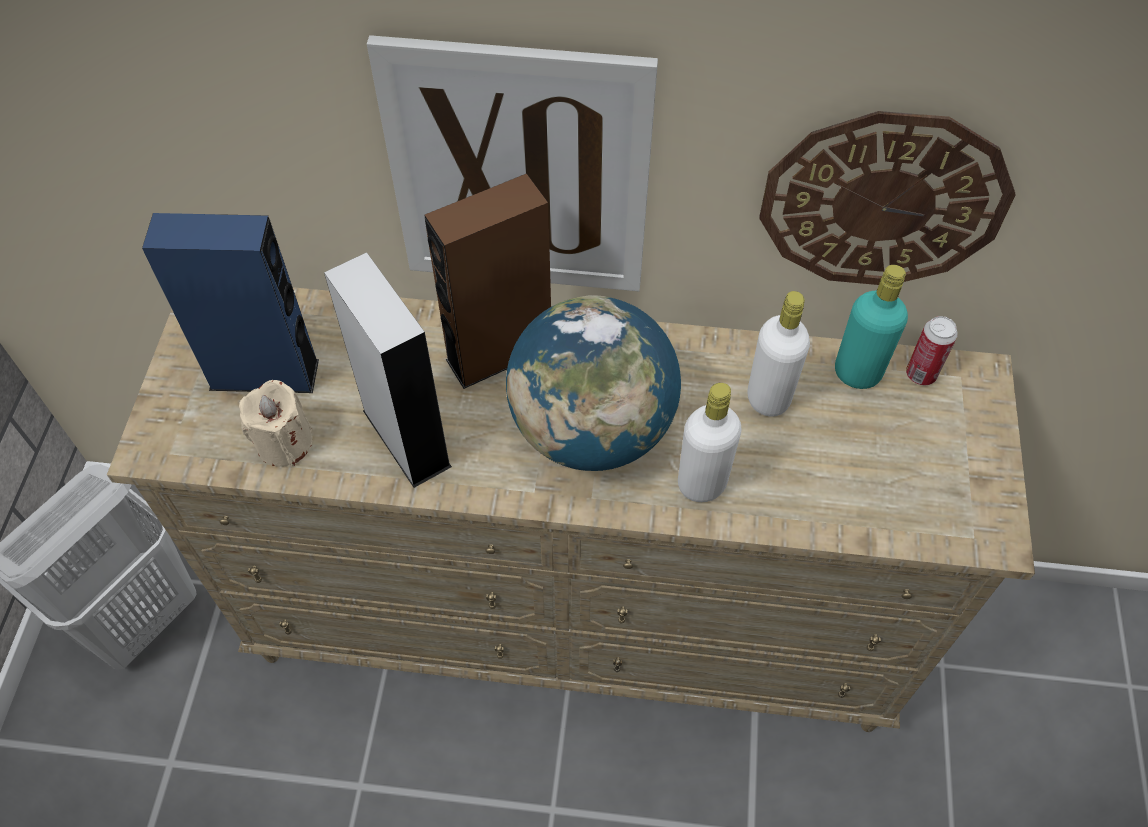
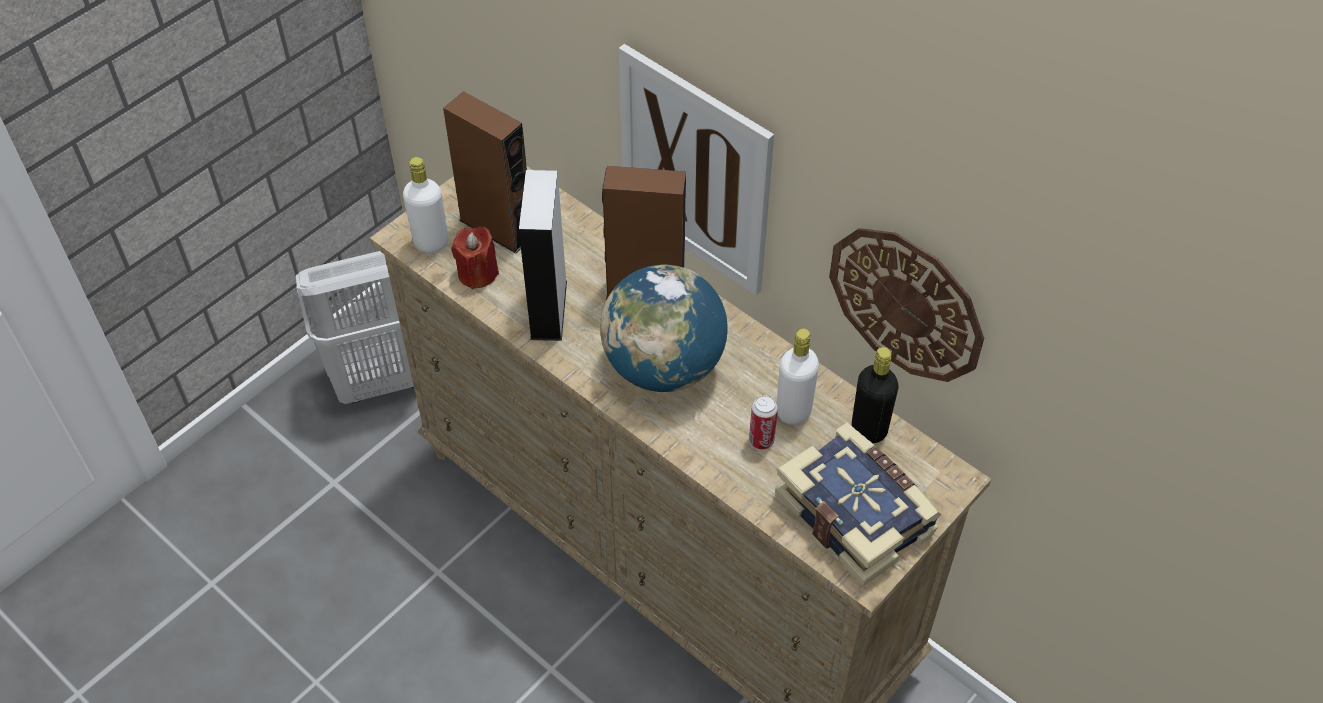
camera: 35 degrees right, 5 degrees down
blue speaker [142,213,319,393] -> brown speaker [443,91,527,254]
beige candle [239,380,312,467] -> red candle [451,226,499,289]
white bottle [678,383,742,502] -> white bottle moved to [403,157,448,253]
turquoise bottle [835,265,908,389] -> black bottle [852,347,898,443]
can [906,316,958,385] -> can moved to [749,395,778,449]
none -> book [775,423,941,586]

